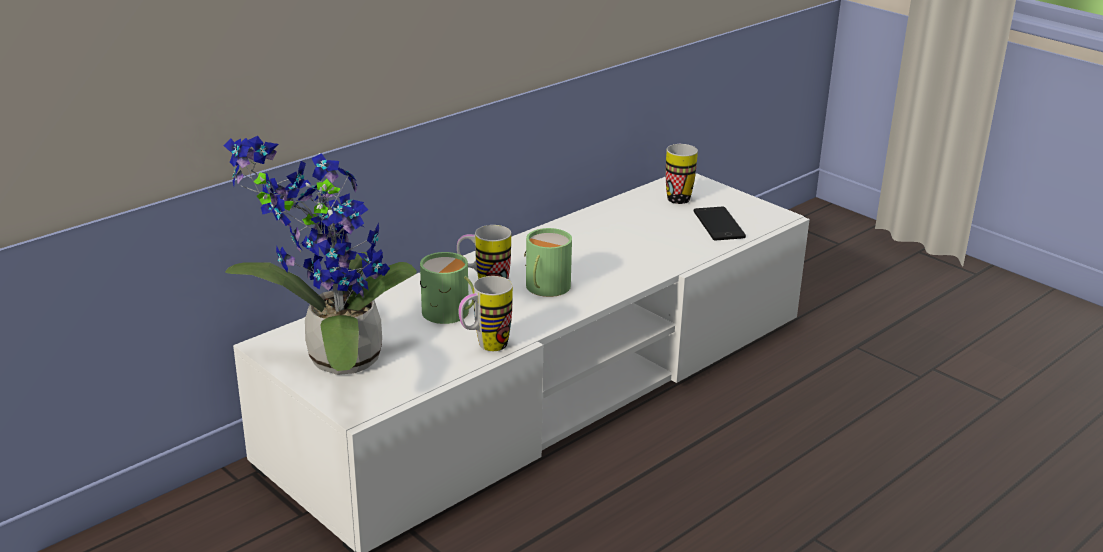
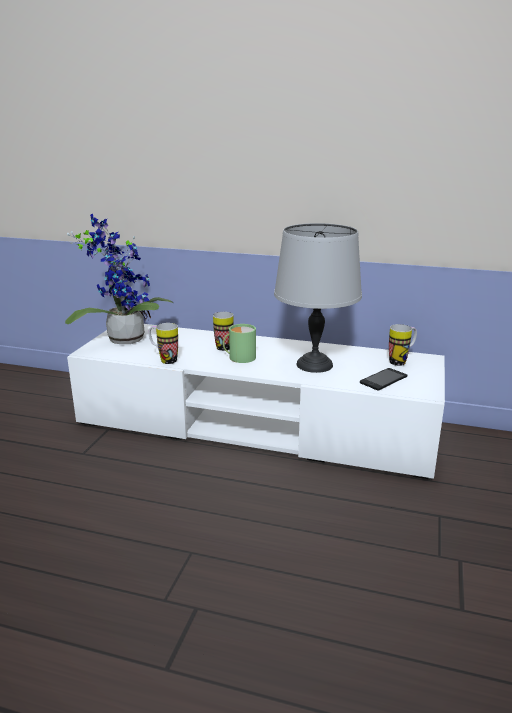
camera: 60 degrees right, 5 degrees down
green mug [420,252,474,324] -> none
none -> grey table lamp [274,223,362,373]

